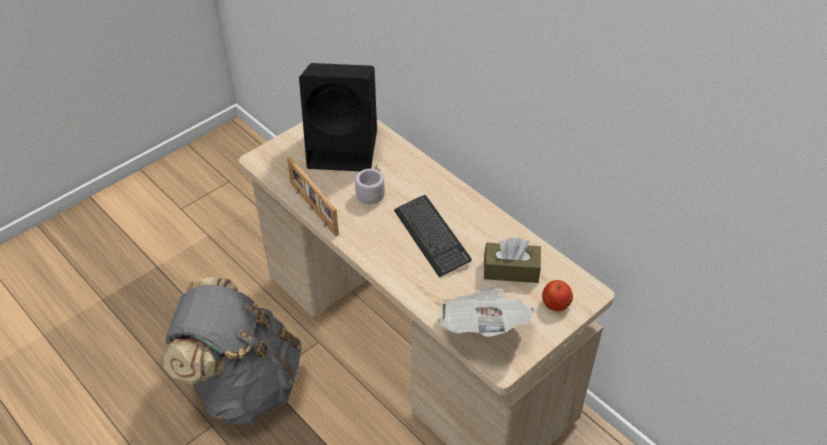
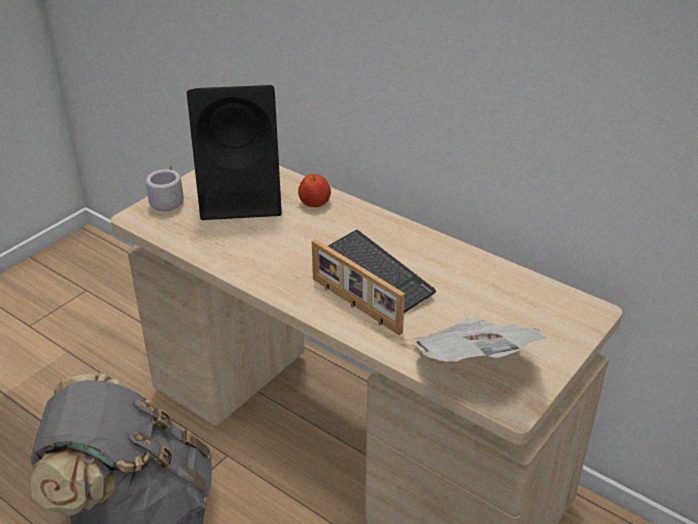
camera: 10 degrees left, 10 degrees down
picture frame [287,157,339,236] -> picture frame moved to [312,239,405,335]
grey mug [349,165,385,204] -> grey mug moved to [139,165,184,212]
brown tissue box [484,238,541,283] -> none
apple [542,280,573,311] -> apple moved to [298,174,331,207]

